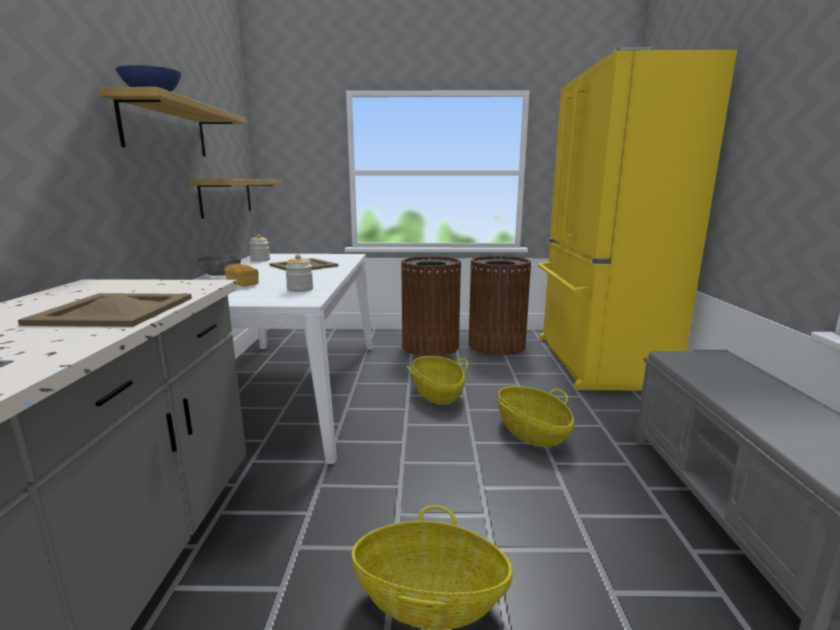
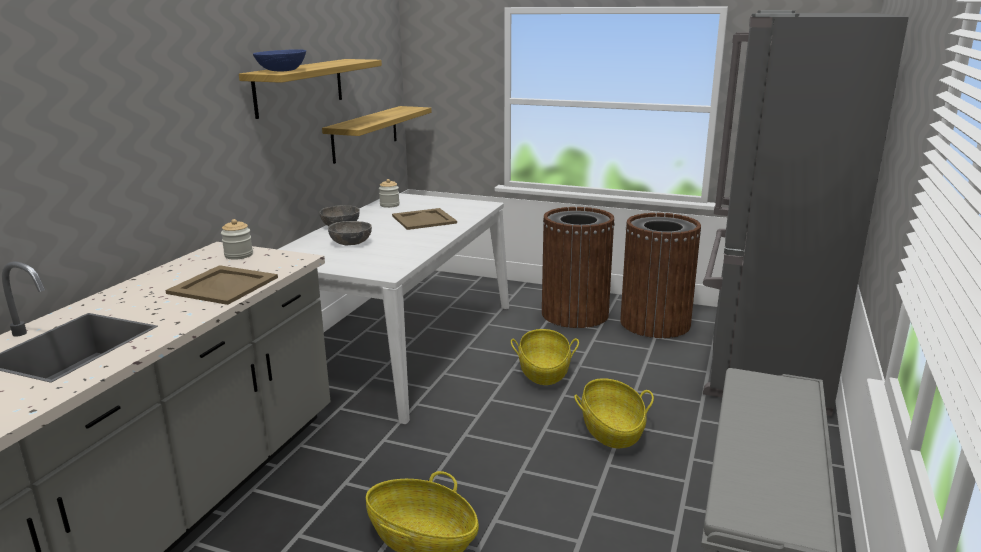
camera: 20 degrees right, 5 degrees up
bread [224,264,259,286] -> grey bowl [328,221,372,246]
jar [285,254,313,292] -> jar moved to [221,219,253,260]
yellow fridge [538,47,737,390] -> grey fridge [703,10,909,416]

